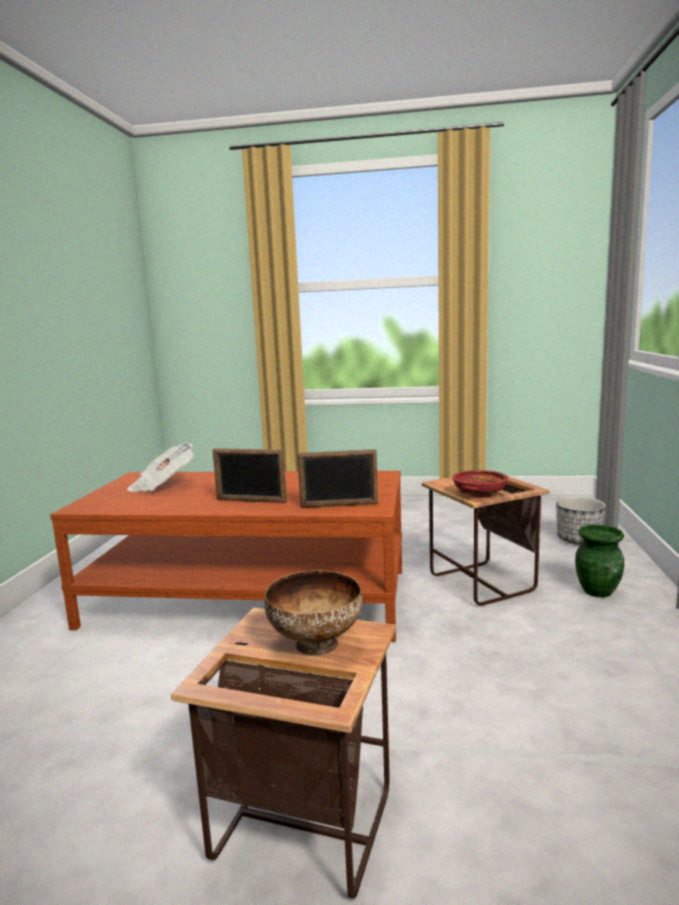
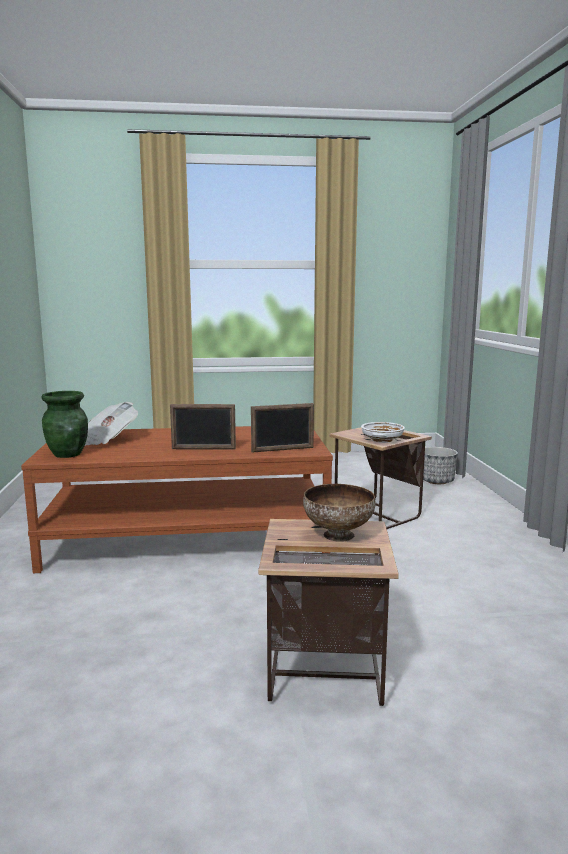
camera: 15 degrees left, 0 degrees up
red bowl [453,470,508,497] -> white bowl [361,422,405,443]
green vase [575,524,624,597] -> green vase moved to [42,391,88,458]

